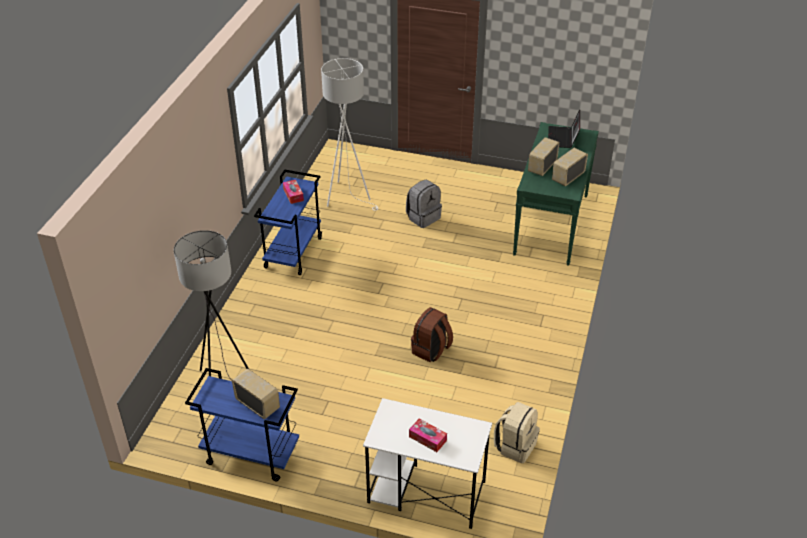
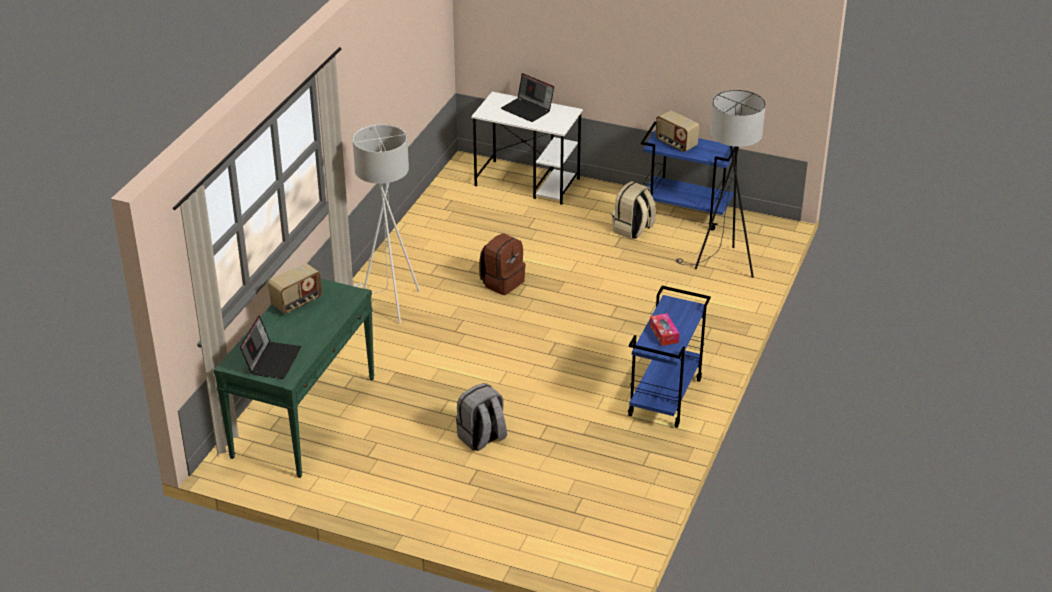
camera: 175 degrees left, 5 degrees down
white floor lamp [321,58,379,211] -> white floor lamp moved to [353,124,420,323]
tissue box [409,418,447,452] -> laptop [501,73,554,122]
beige backpack [494,402,540,463] -> beige backpack moved to [612,181,656,239]
radio [528,137,560,176] -> none

